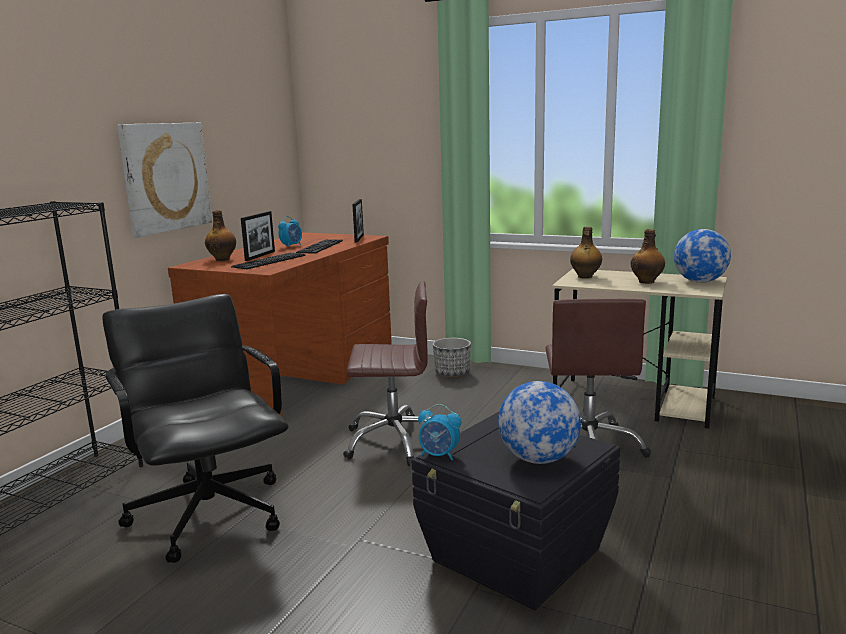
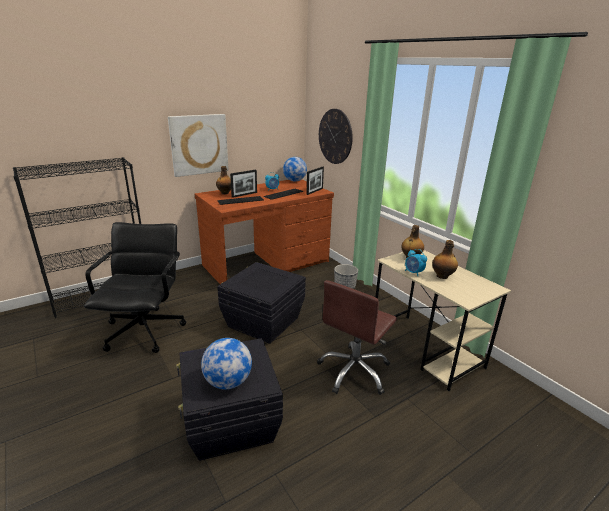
camera: 30 degrees right, 10 degrees up
brown office chair [343,281,431,466] -> black storage box [217,262,306,344]
alarm clock [418,404,461,460] -> alarm clock moved to [405,249,427,276]
globe [674,229,731,283] -> globe moved to [283,157,307,181]
none -> wall clock [319,109,353,164]

